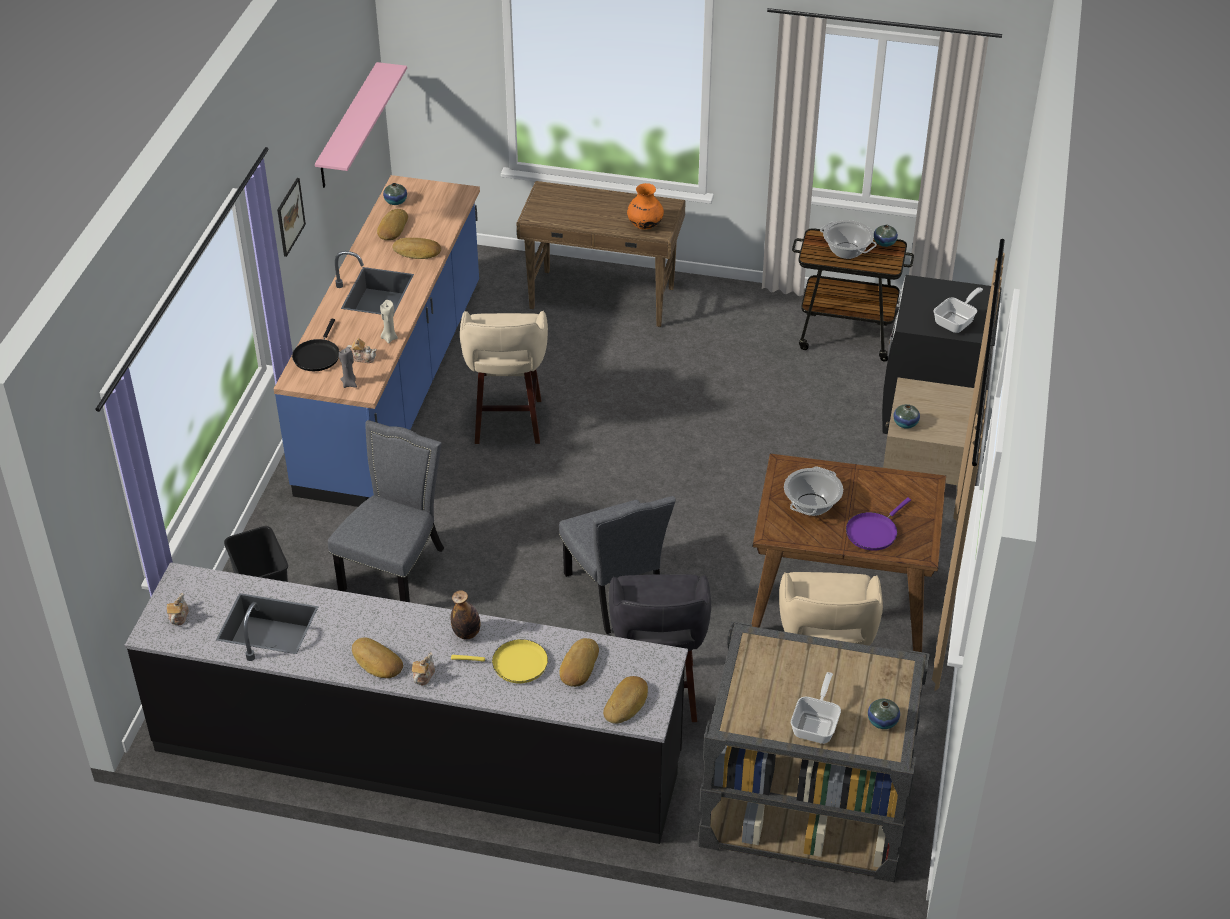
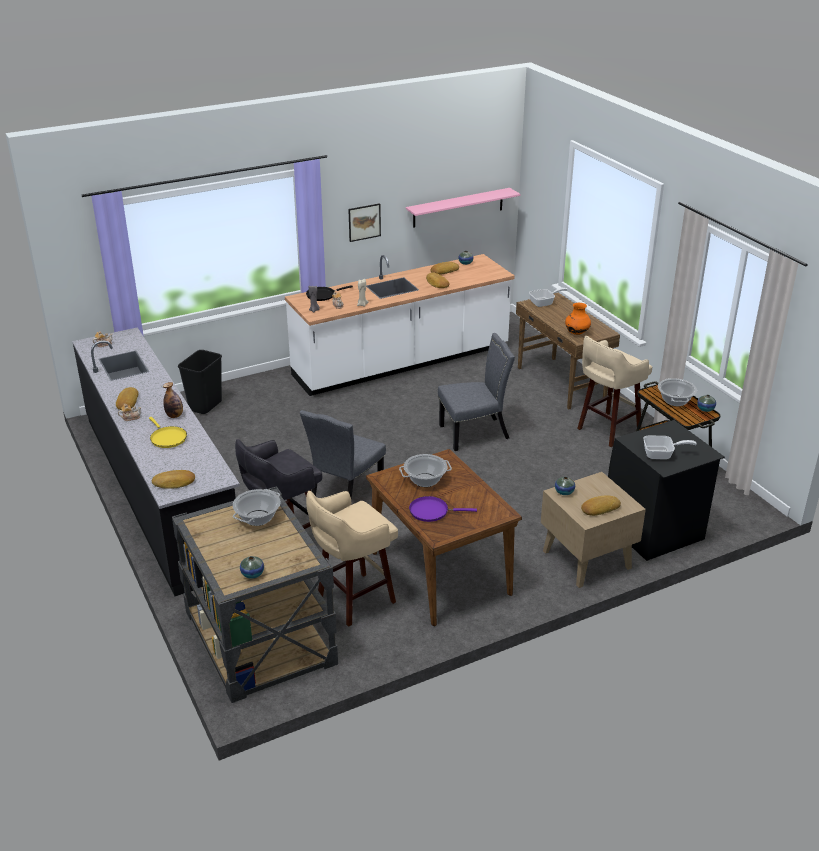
camera: 50 degrees right, 10 degrees down
blue counter [274,175,480,507] -> white counter [285,254,515,396]
grey chair [328,420,444,602] -> grey chair moved to [438,333,515,451]
beige stool [460,310,548,444] -> beige stool moved to [577,336,652,447]
bread [559,638,599,687] -> bread moved to [581,495,621,516]
frying pan [791,672,841,744] -> frying pan moved to [529,288,568,307]
none -> cooking pot [233,489,281,526]

